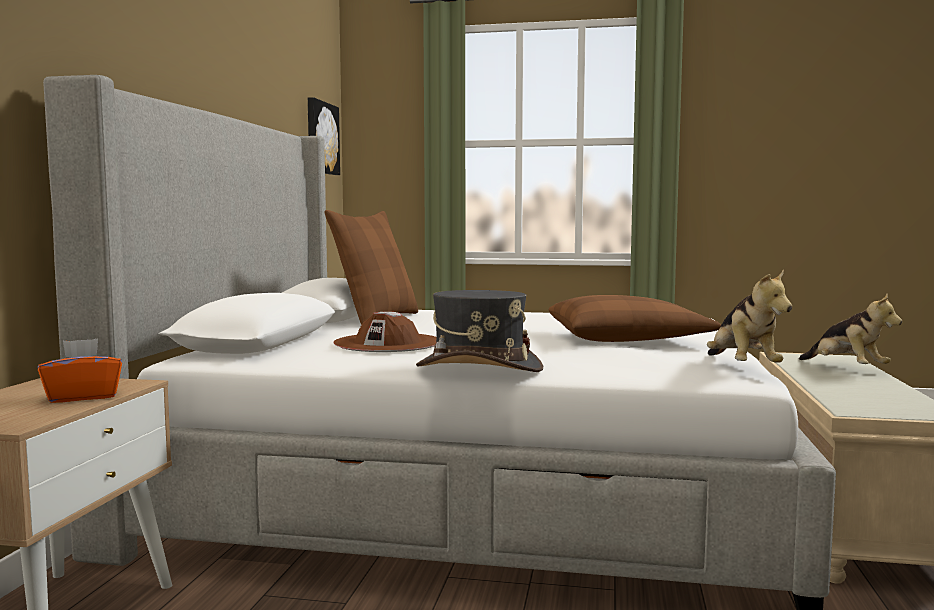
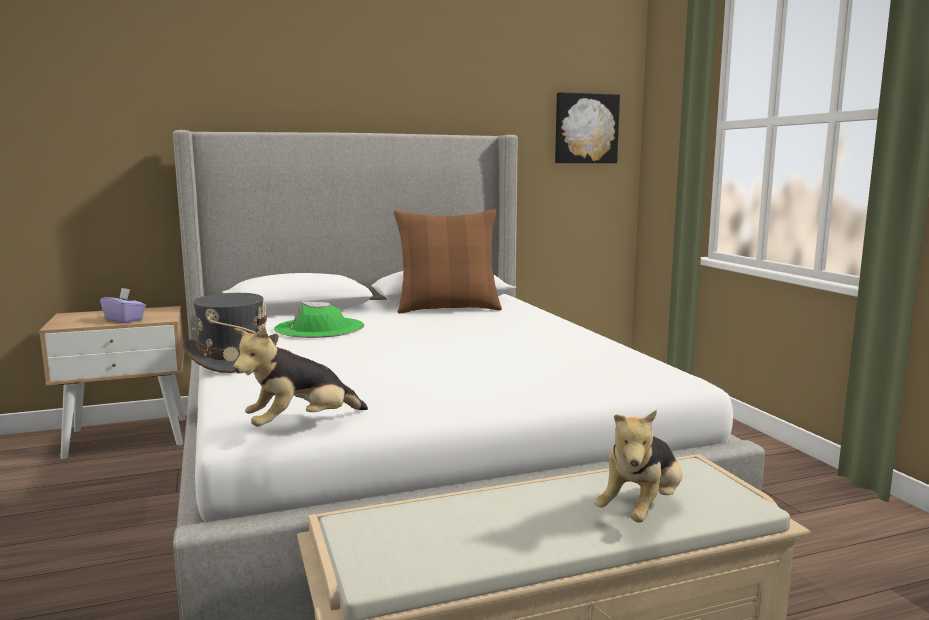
camera: 60 degrees right, 5 degrees up
orange tissue box [38,339,122,403] -> purple tissue box [100,288,146,323]
brown hat [333,312,437,352] -> green hat [274,301,364,338]
brown pillow [549,295,721,342] -> none

